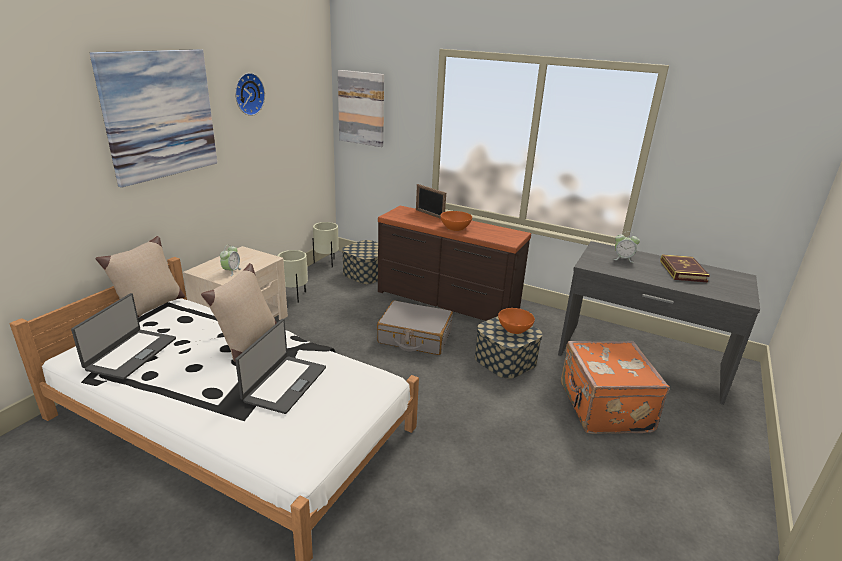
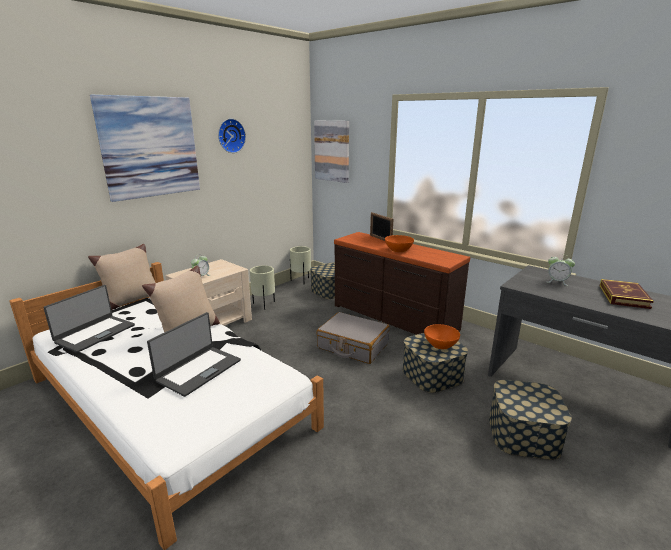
camera: 15 degrees right, 5 degrees down
orange suitcase [561,341,670,434] -> storage box [489,380,572,460]

